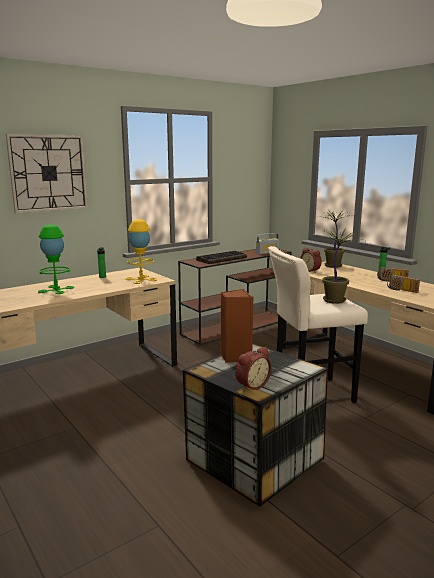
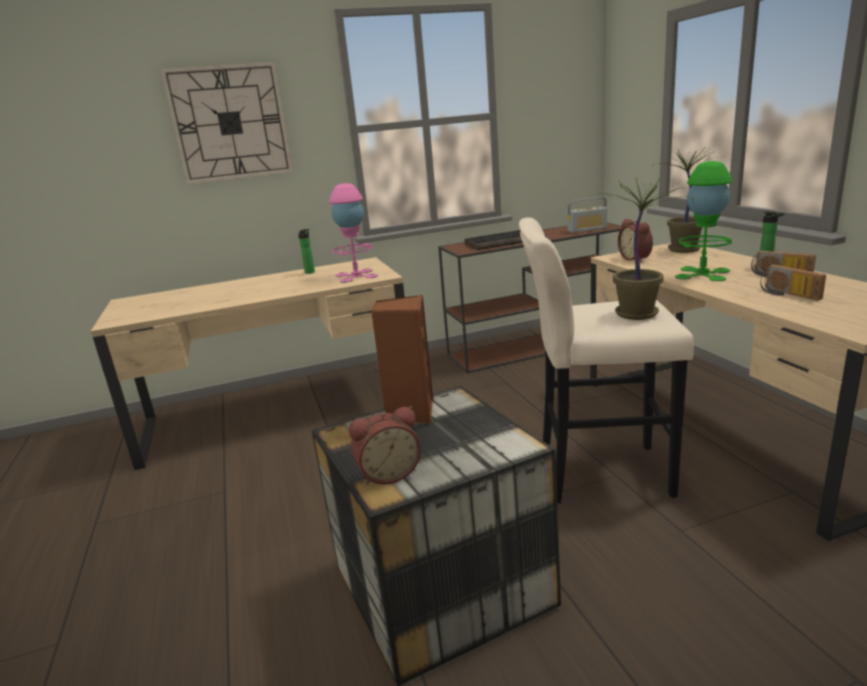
camera: 20 degrees right, 5 degrees up
green table lamp [38,225,74,294] -> green table lamp moved to [675,161,732,281]
yellow table lamp [126,219,157,284] -> pink table lamp [329,183,378,283]

